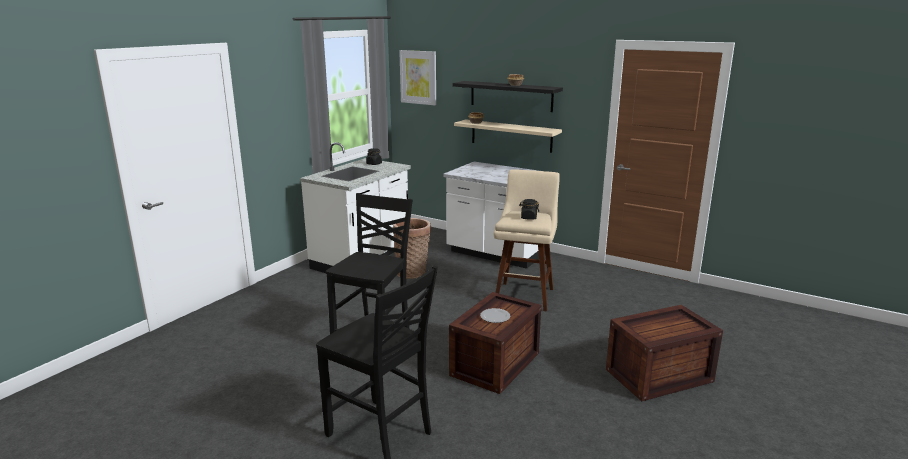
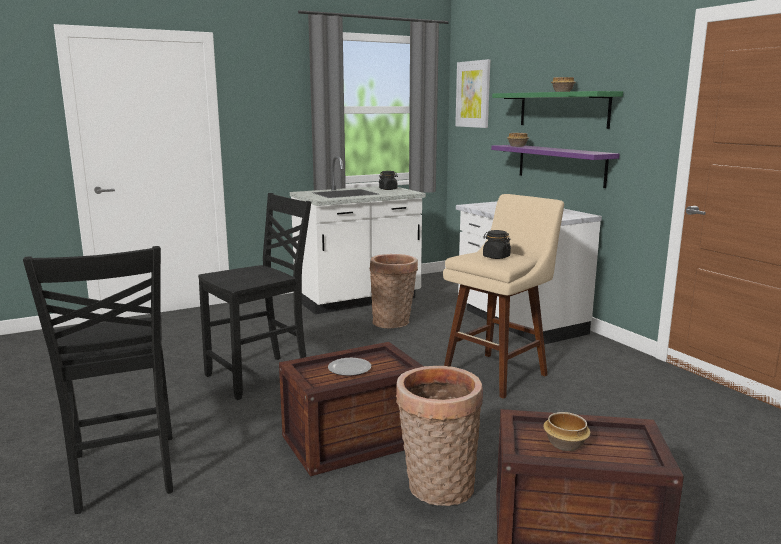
camera: 30 degrees right, 5 degrees down
black shelf [453,81,563,112] -> green shelf [492,91,623,129]
beige shelf [454,119,562,153] -> purple shelf [491,145,620,188]
none -> basket [396,366,483,506]
none -> bowl [543,412,591,451]

